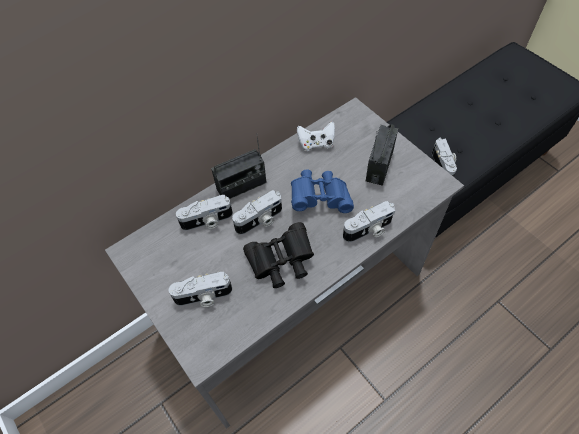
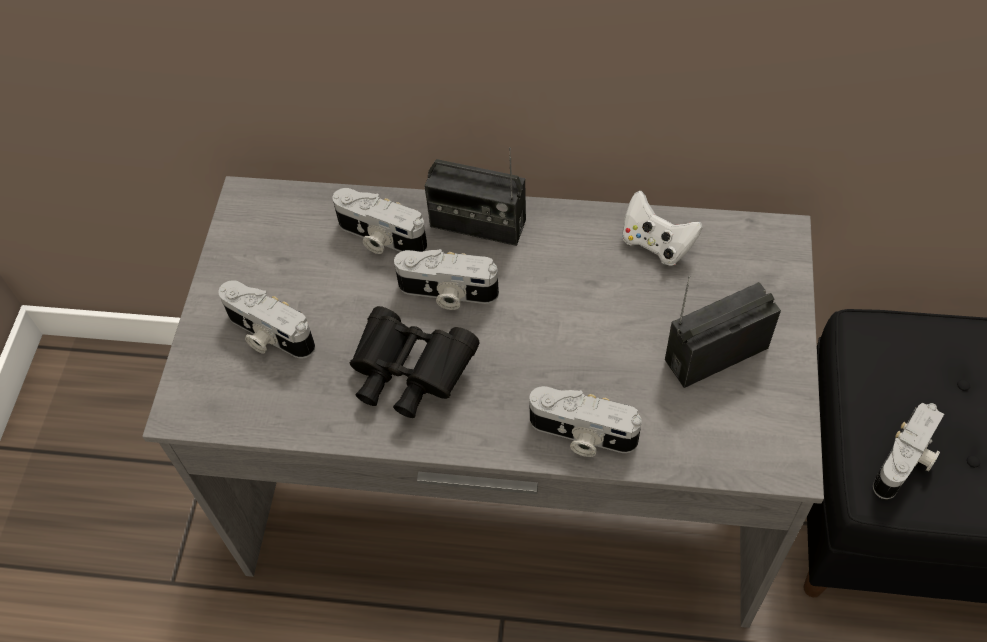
camera: 45 degrees right, 0 degrees up
blue binoculars [291,169,354,213] -> none

